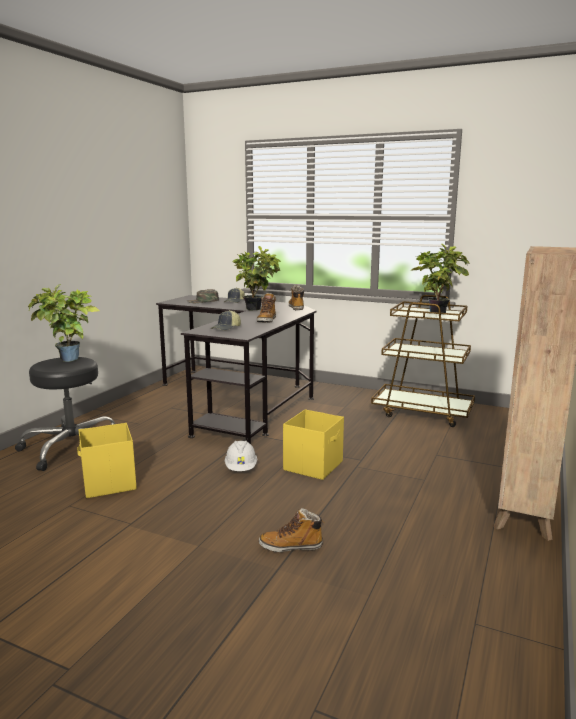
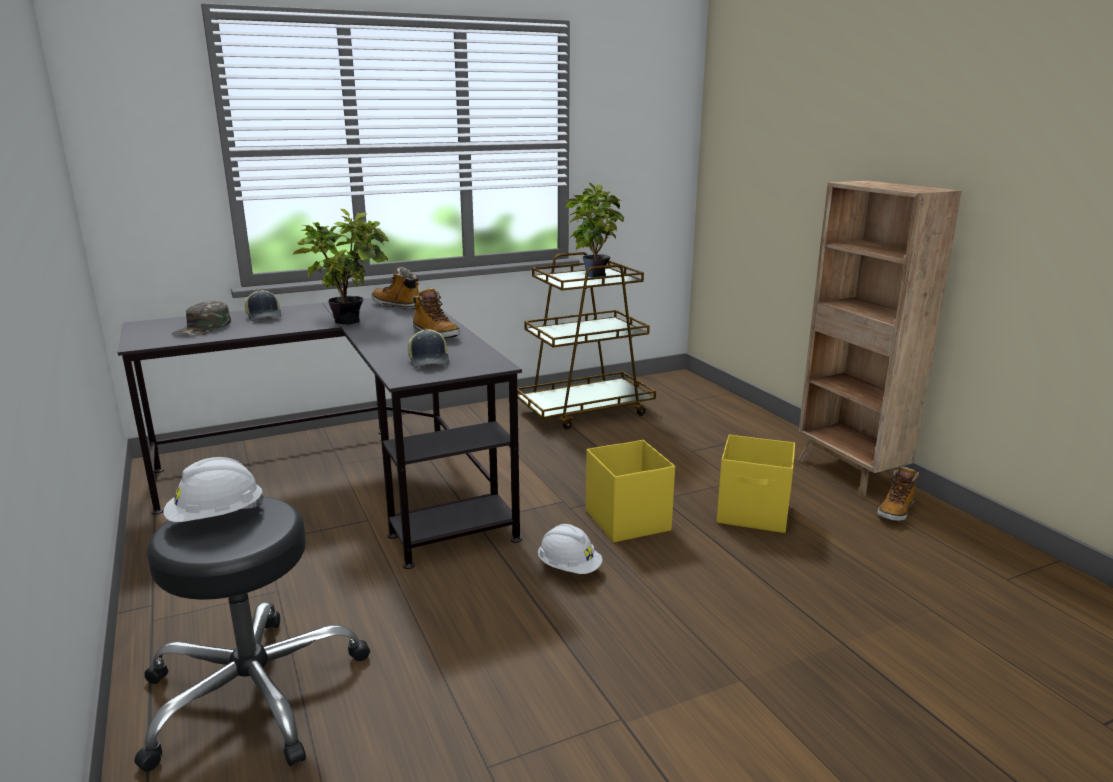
camera: 50 degrees left, 5 degrees up
potted plant [28,284,100,362] -> white hard hat [163,457,264,522]
yellow storage box [77,423,137,498] -> yellow storage box moved to [717,435,795,533]
boot [259,508,324,552] -> boot moved to [877,467,919,521]

